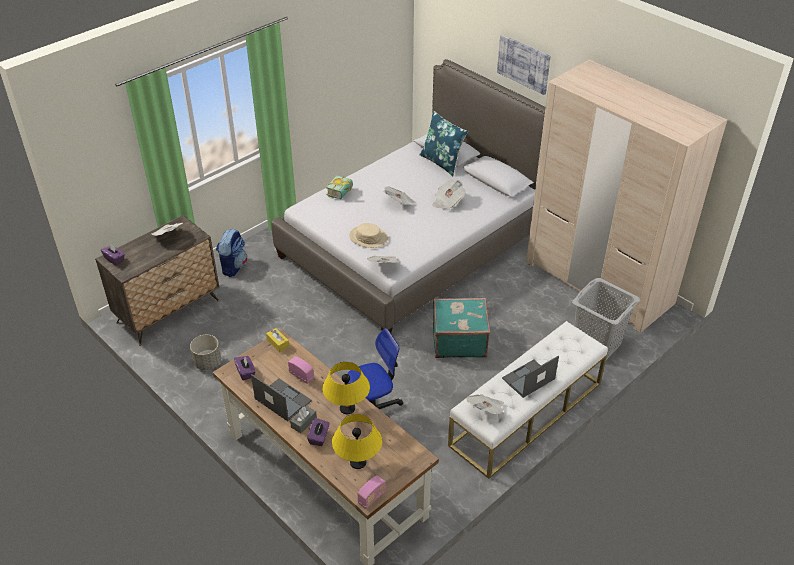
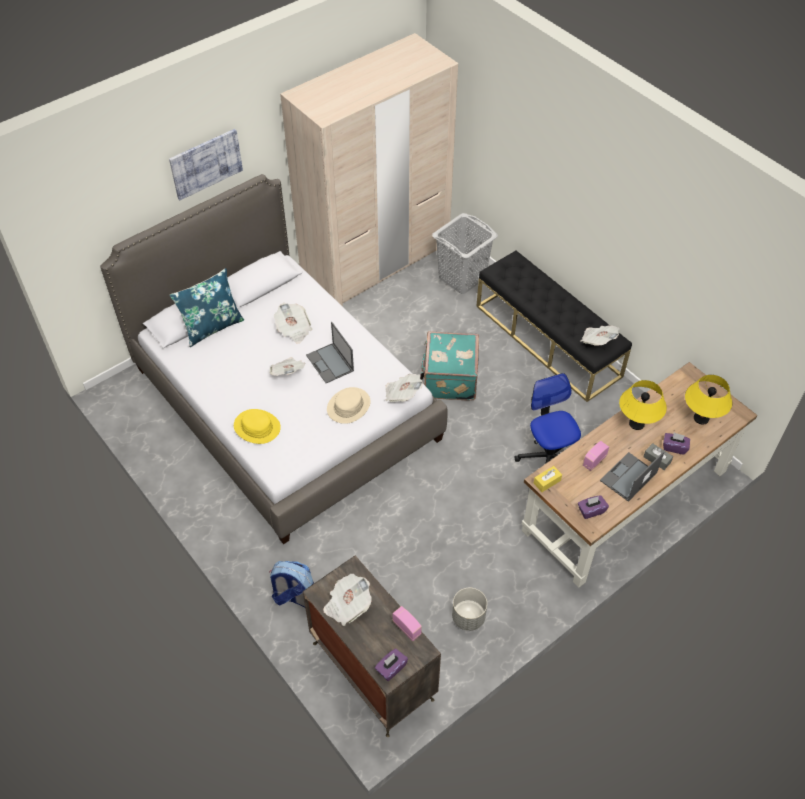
camera: 85 degrees left, 10 degrees up
book [326,175,353,199] -> yellow hat [234,409,281,444]
radio [357,475,386,509] -> radio moved to [392,606,422,641]
white bench [448,321,608,479] -> black bench [476,250,632,402]
laptop [502,356,559,398] -> laptop moved to [306,322,354,383]

